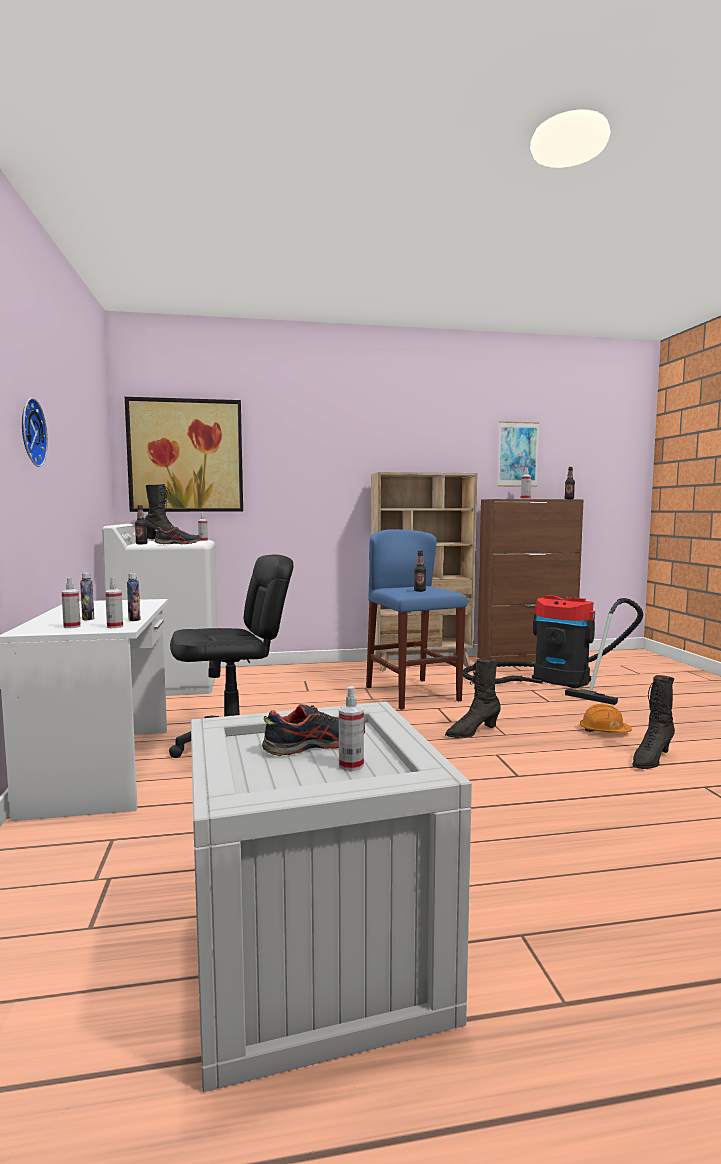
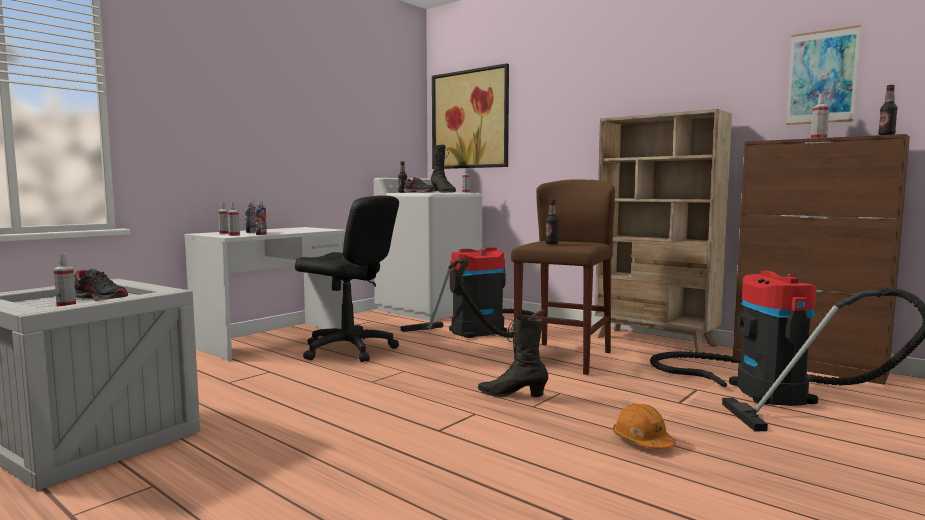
camera: 50 degrees right, 0 degrees up
wall clock [22,398,48,467] -> none
blue stool [366,529,467,710] -> brown stool [511,179,615,375]
black boot [632,675,675,769] -> none
none -> vacuum cleaner [401,247,535,338]

